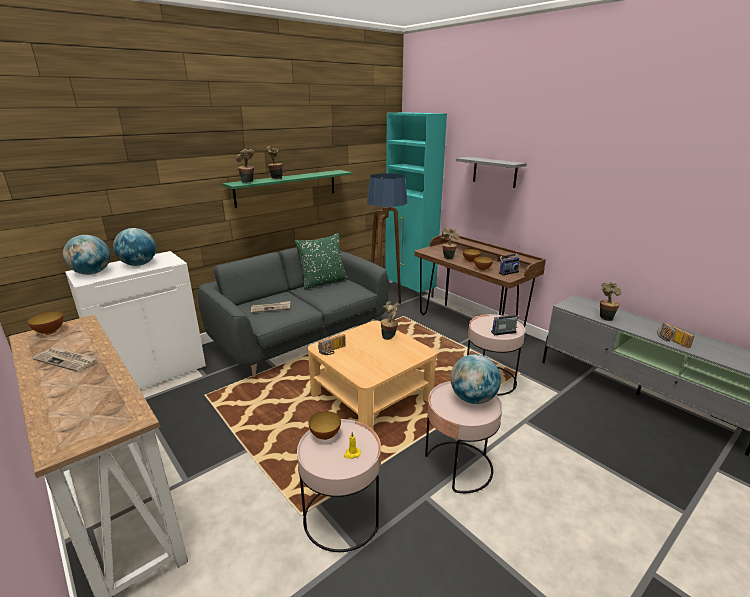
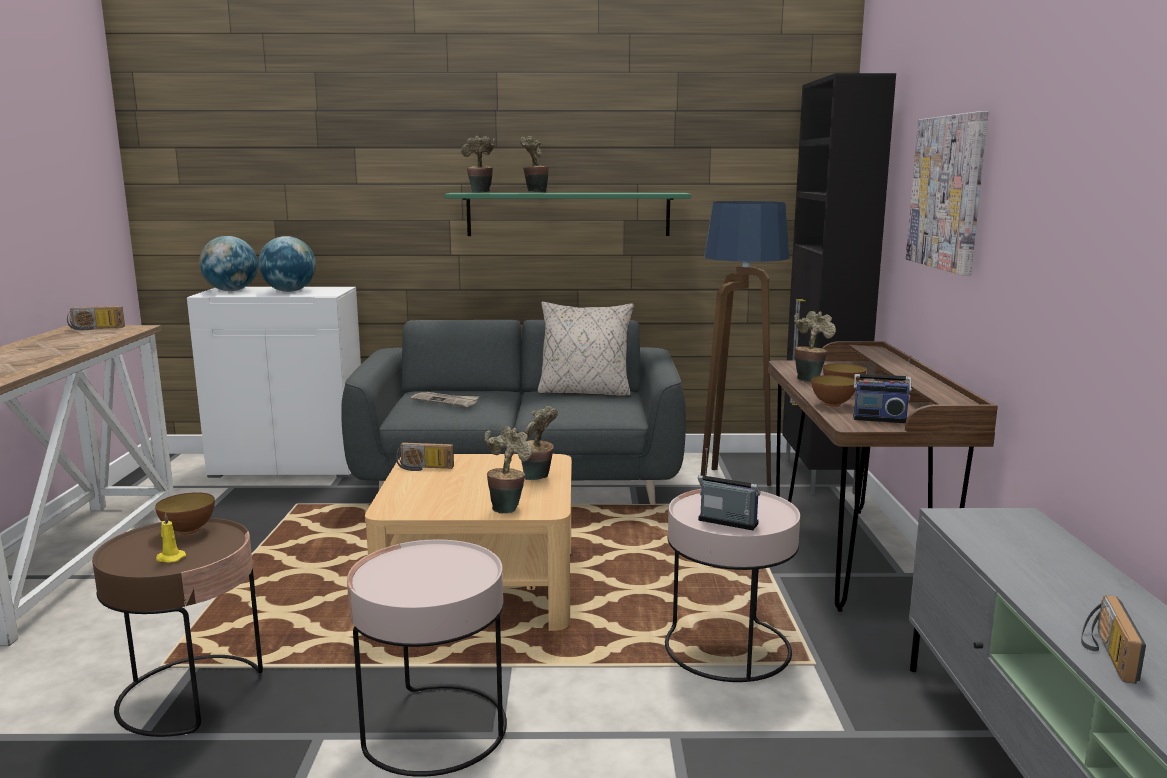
camera: 40 degrees right, 10 degrees down
bowl [27,311,64,335] -> radio [67,306,125,330]
newspaper [33,347,97,372] -> none
green pillow [294,233,348,290] -> beige pillow [537,302,634,397]
pink side table [297,419,381,552] -> brown side table [92,518,263,737]
turquoise cabinet [385,112,447,303] -> black cabinet [782,73,896,494]
globe [450,354,501,404] -> none
grey shelf [456,157,527,188] -> picture [906,111,988,275]
potted plant [600,282,622,321] -> potted plant moved to [484,426,532,514]

